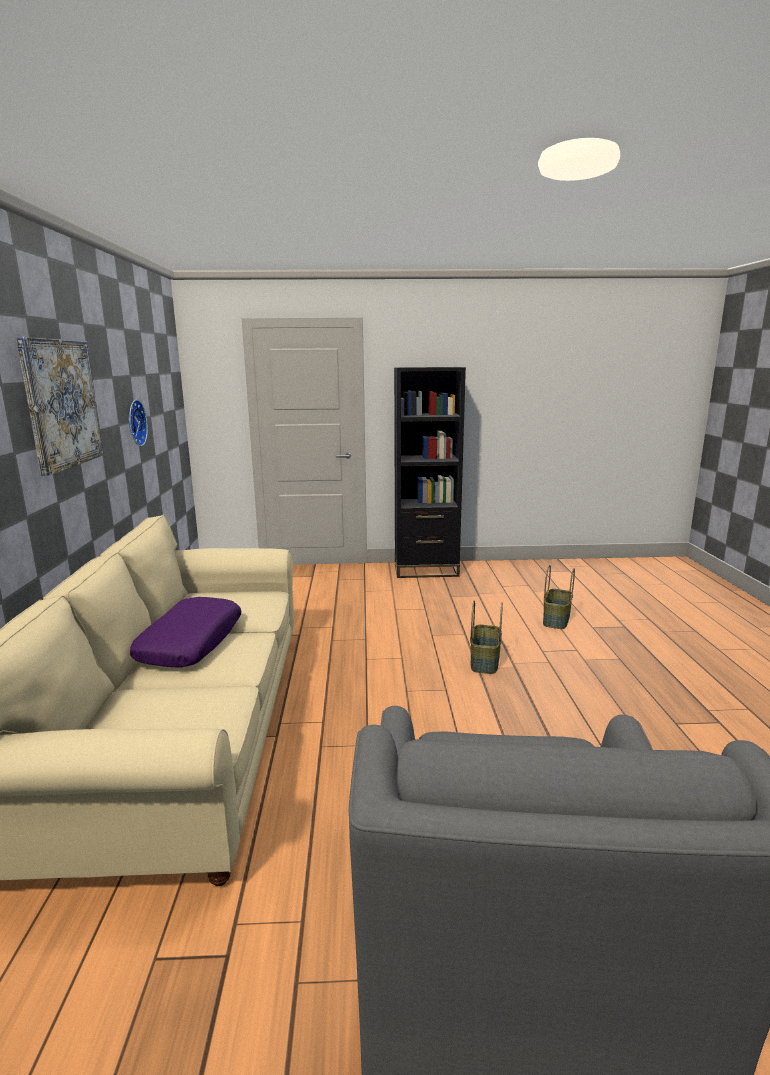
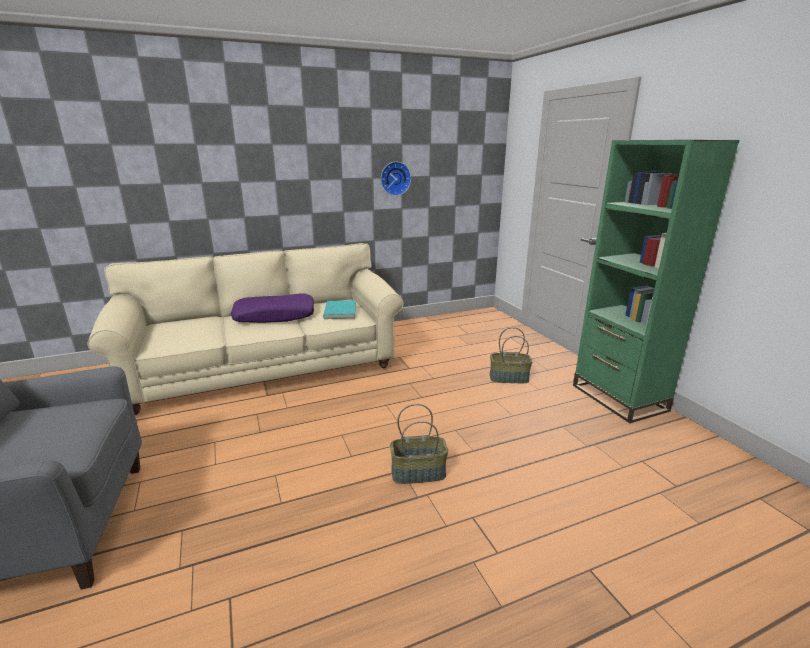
camera: 70 degrees right, 5 degrees up
picture [16,337,104,476] -> none
black bookcase [394,367,466,578] -> green bookcase [573,140,740,423]
basket [543,565,575,629] -> basket moved to [490,327,532,383]
none -> turquoise book [323,300,356,319]

